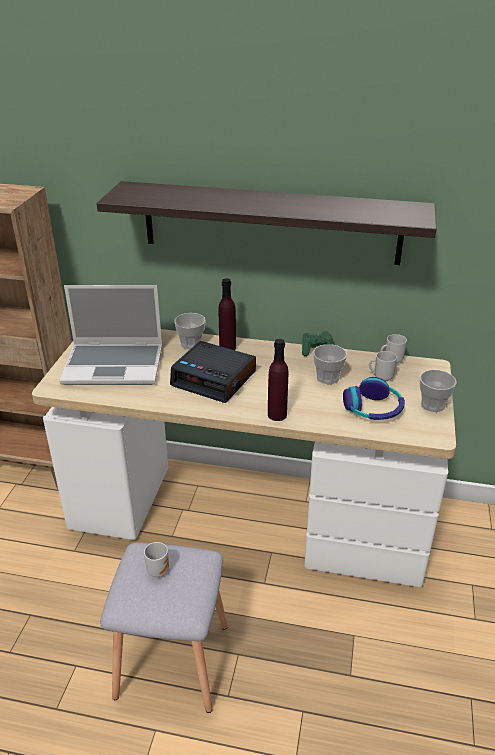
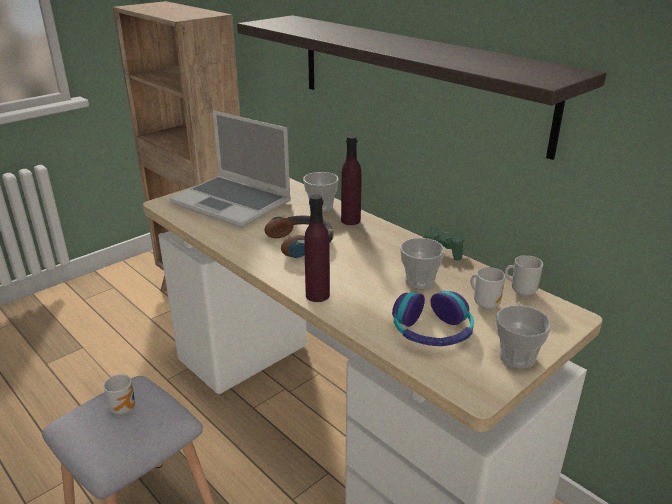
camera: 35 degrees right, 5 degrees down
alarm clock [170,341,256,403] -> headphones [264,215,334,259]

